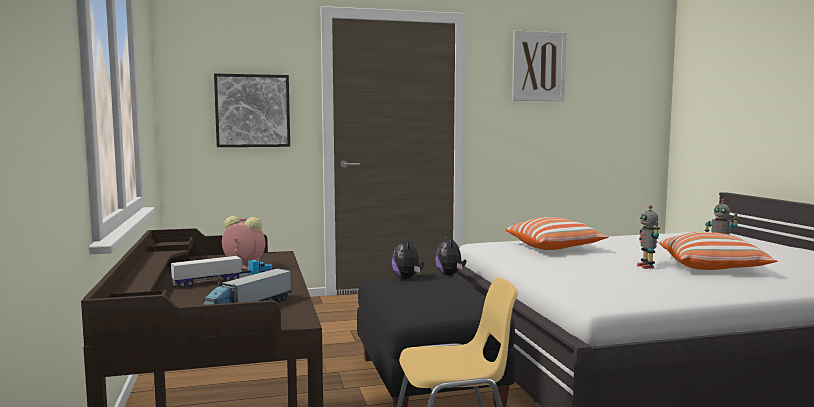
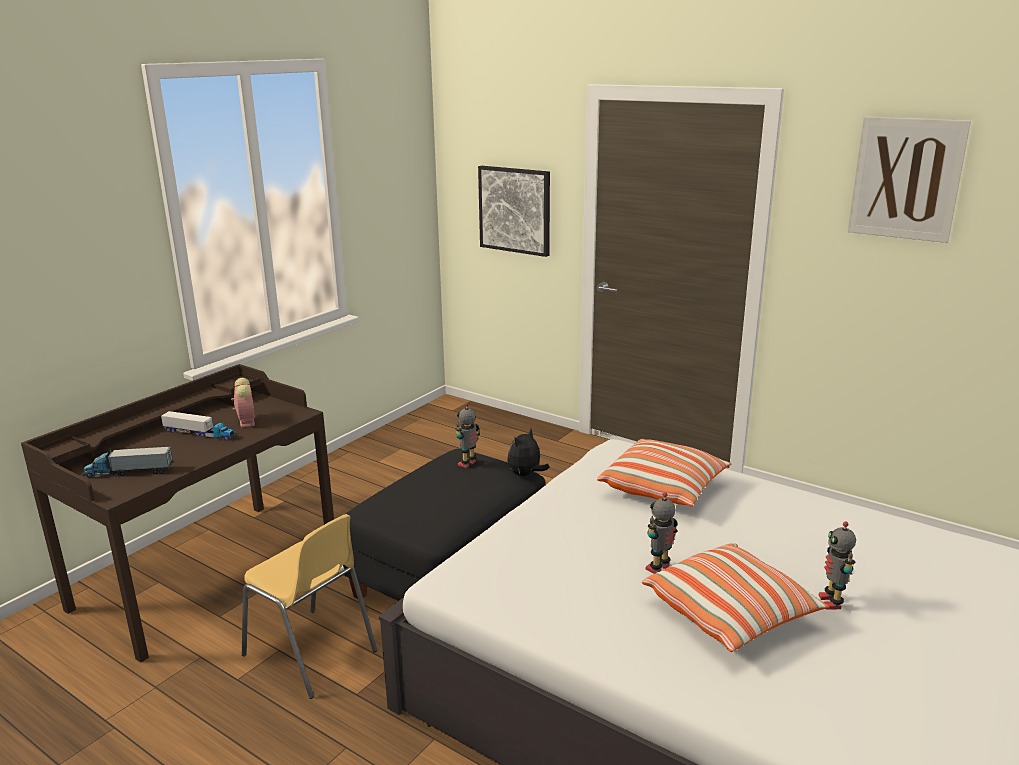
camera: 50 degrees right, 15 degrees up
plush toy [392,236,424,279] -> toy robot [455,403,480,468]

